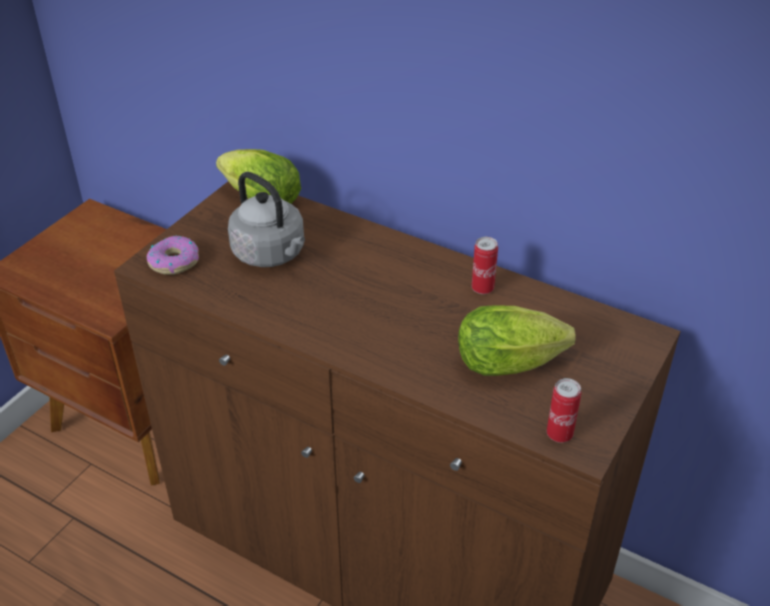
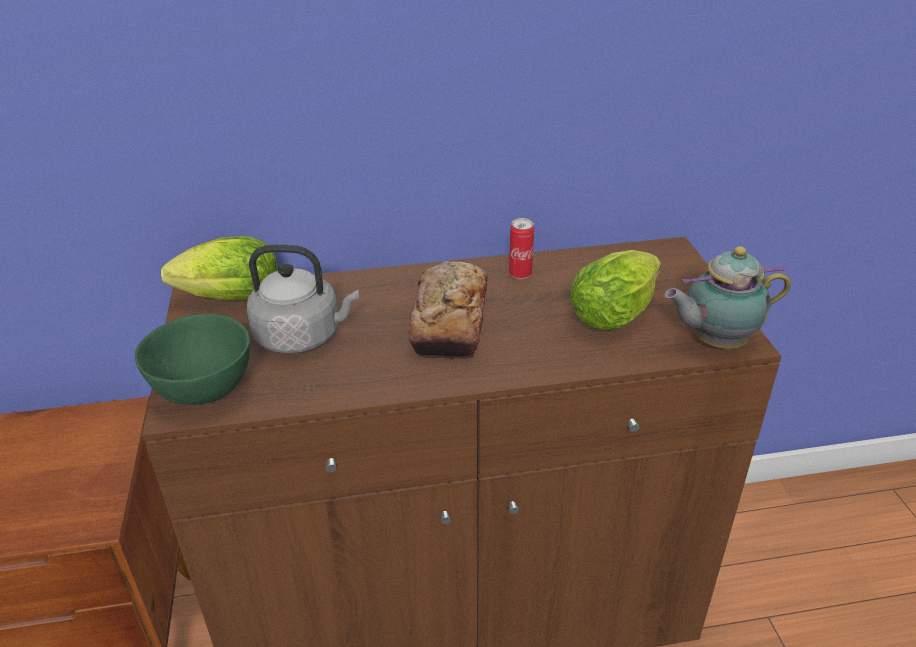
camera: 40 degrees left, 5 degrees down
donut [146,236,199,275] -> green bowl [135,314,250,405]
can [547,378,581,443] -> teapot [665,246,791,349]
none -> bread [408,261,487,359]

